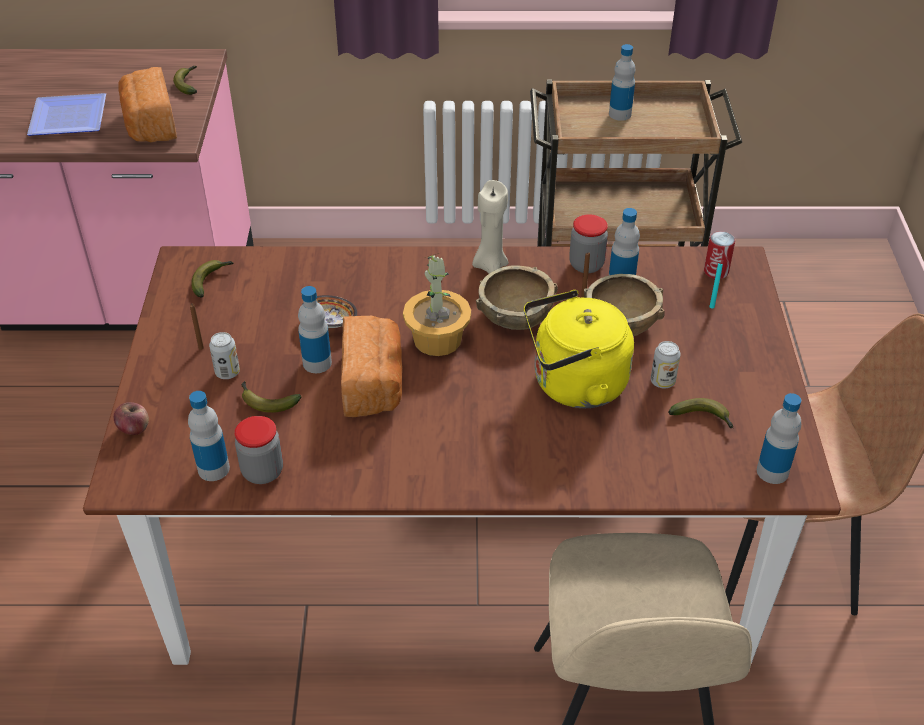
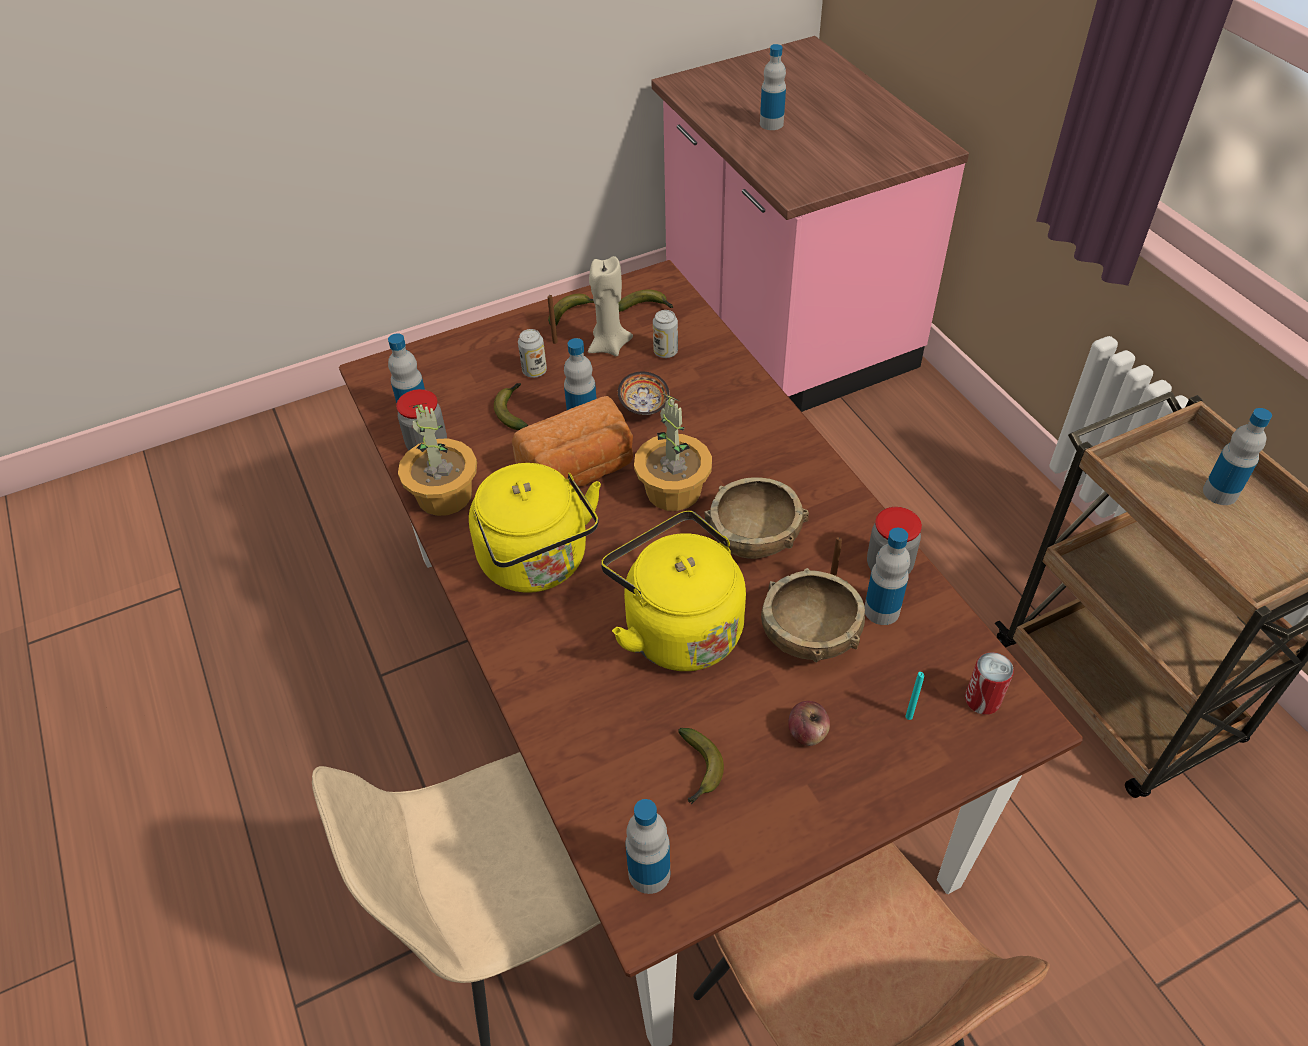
camera: 65 degrees right, 5 degrees up
plate [27,93,106,136] -> bottle [760,44,786,130]
apple [114,402,149,435] -> apple moved to [788,701,830,746]
bread [118,67,177,142] -> none
banana [173,66,197,95] -> banana moved to [548,294,594,325]
beige candle [472,180,509,273] -> beige candle moved to [588,256,633,356]
can [651,341,681,388] -> can moved to [653,310,678,358]
none -> potted plant [398,403,477,516]
none -> yellow kettle [469,463,601,593]

